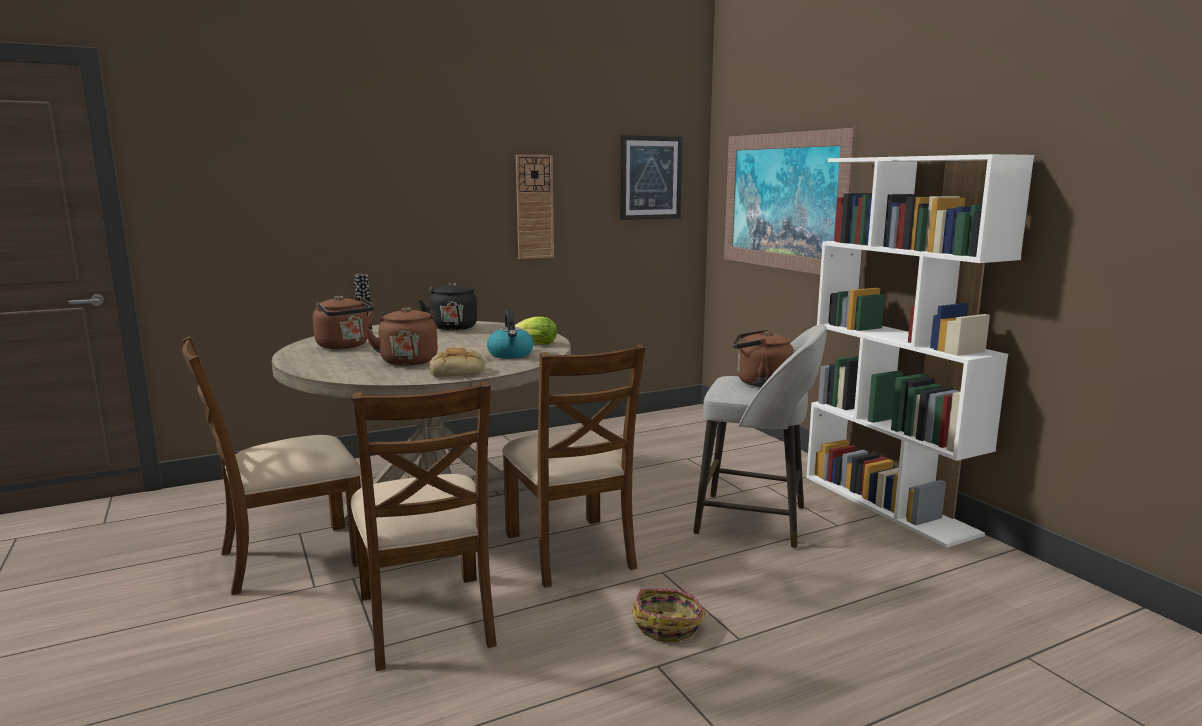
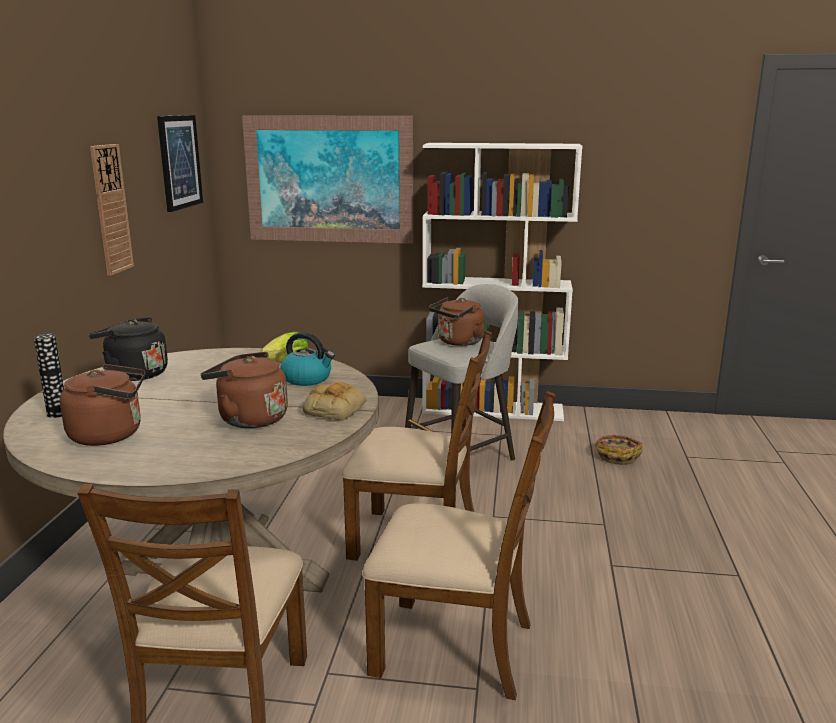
camera: 55 degrees left, 5 degrees up
basket [632,589,706,642] -> basket moved to [595,435,643,465]

